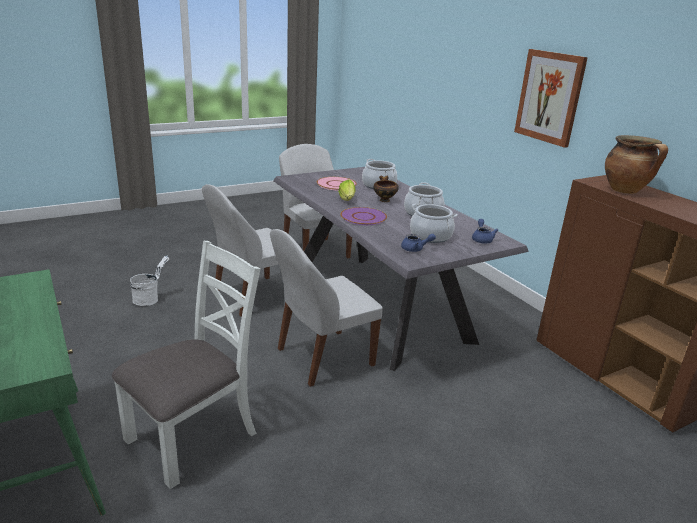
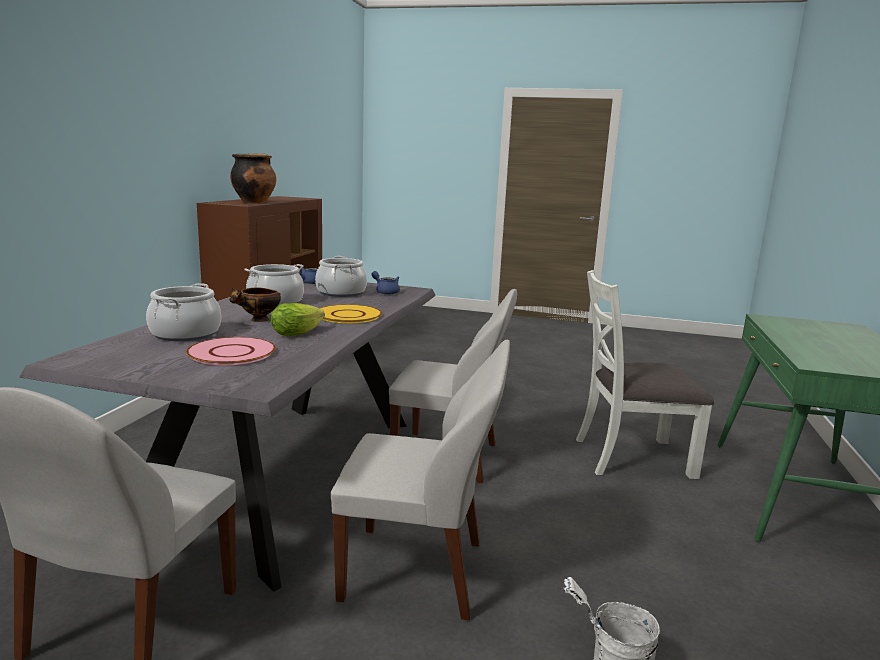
camera: 135 degrees left, 10 degrees down
purple plate [341,207,387,225] -> yellow plate [320,304,382,323]
picture [514,49,588,148] -> none

